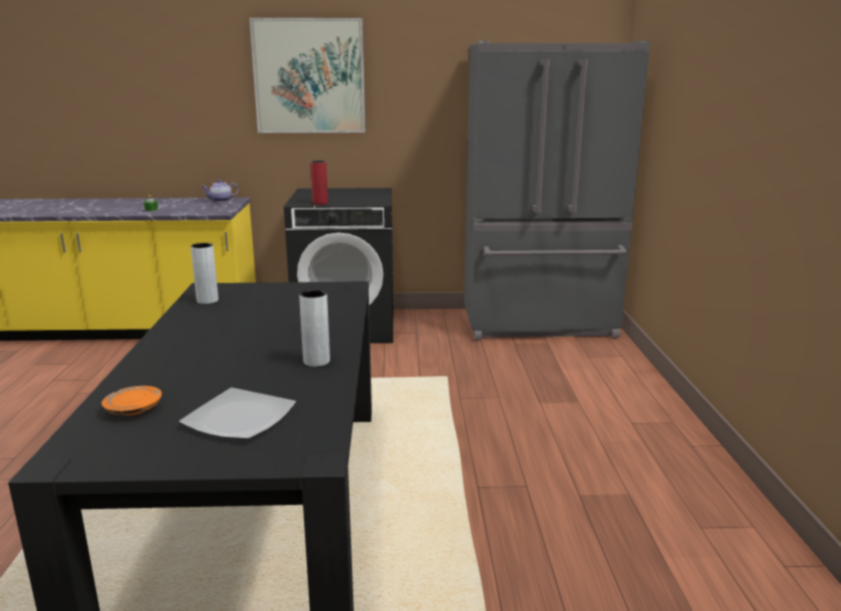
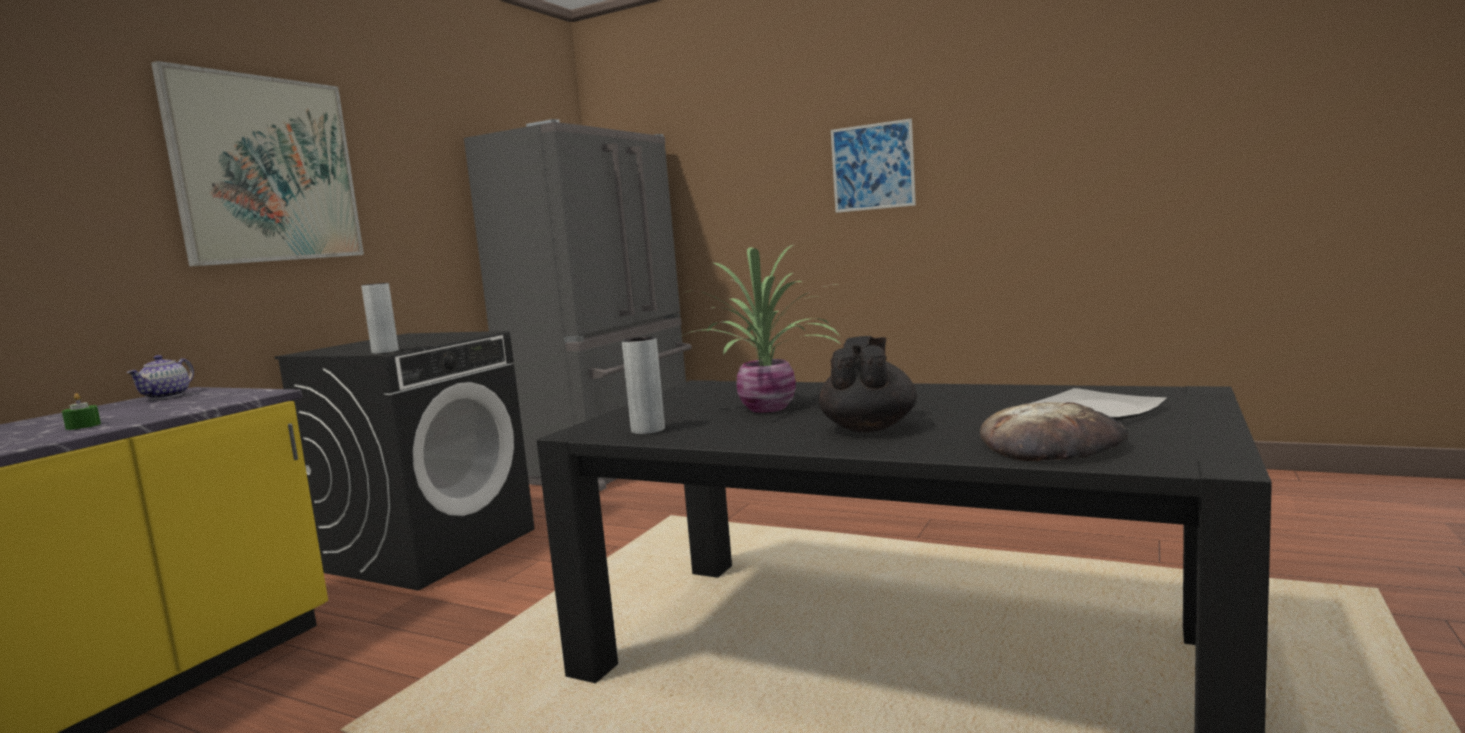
camera: 60 degrees left, 10 degrees down
orange plate [102,386,162,415] -> bread [980,402,1128,461]
grey vase [299,289,330,367] -> grey vase moved to [361,283,399,354]
red vase [311,160,328,205] -> none
none -> potted plant [675,244,840,413]
none -> black teapot [819,336,917,432]
none -> picture [831,118,916,213]

